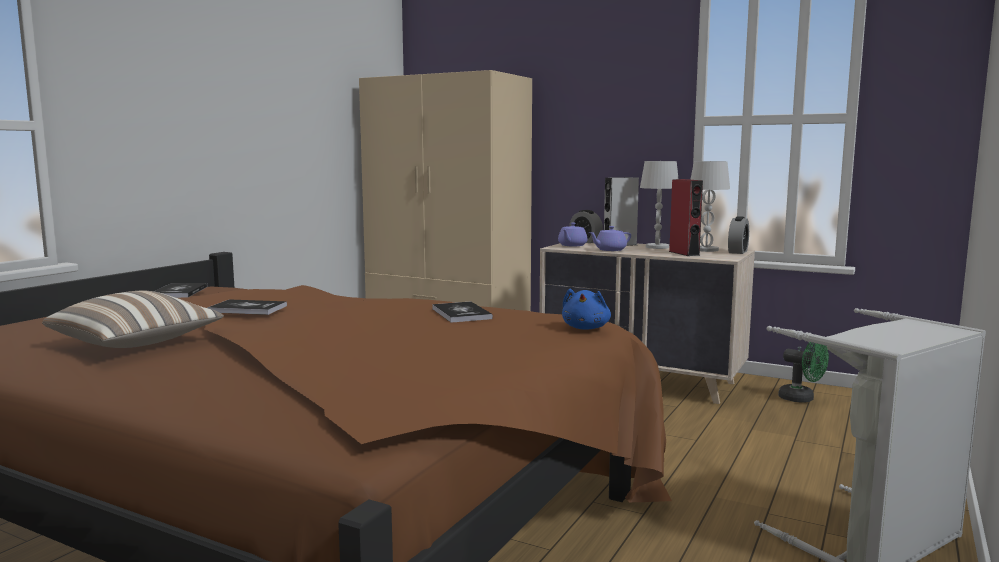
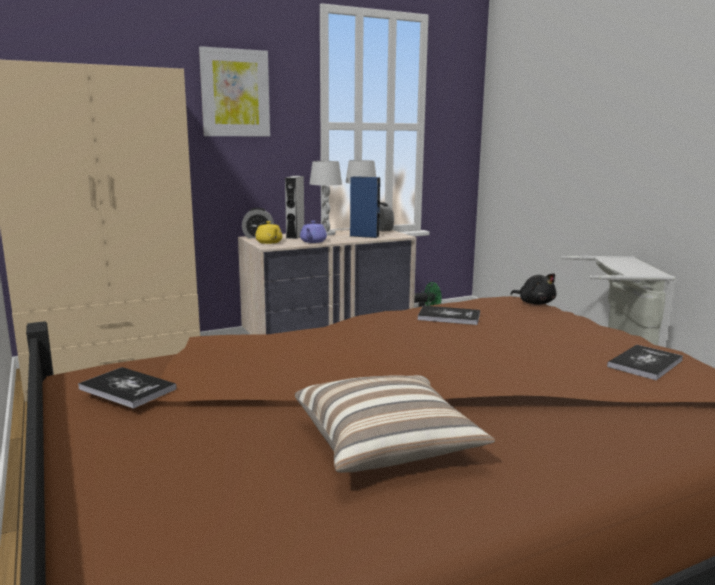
camera: 55 degrees left, 5 degrees up
book [207,299,287,315] -> book moved to [607,345,683,380]
purple teapot [558,223,588,246] -> yellow teapot [255,221,282,244]
blue plush toy [562,288,611,330] -> black plush toy [511,273,556,305]
red speaker [669,179,703,256] -> blue speaker [350,176,380,238]
none -> picture [199,46,270,136]

